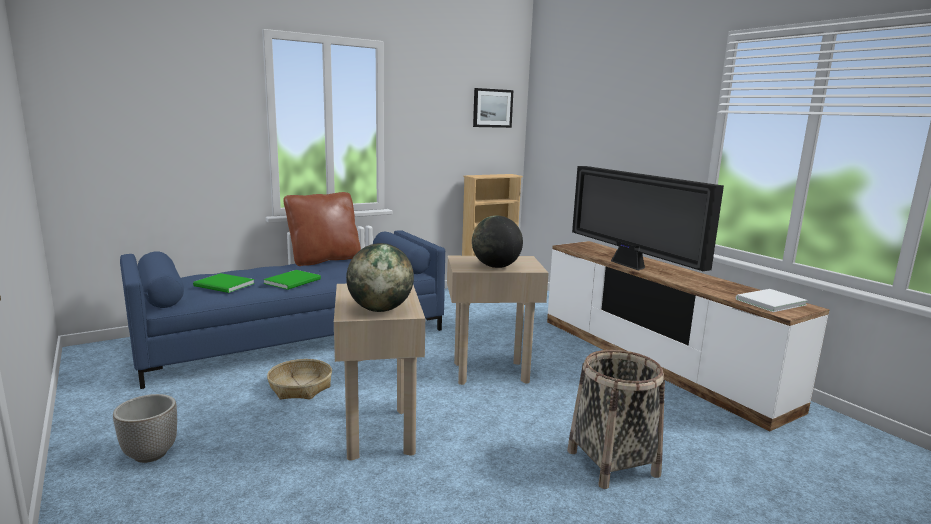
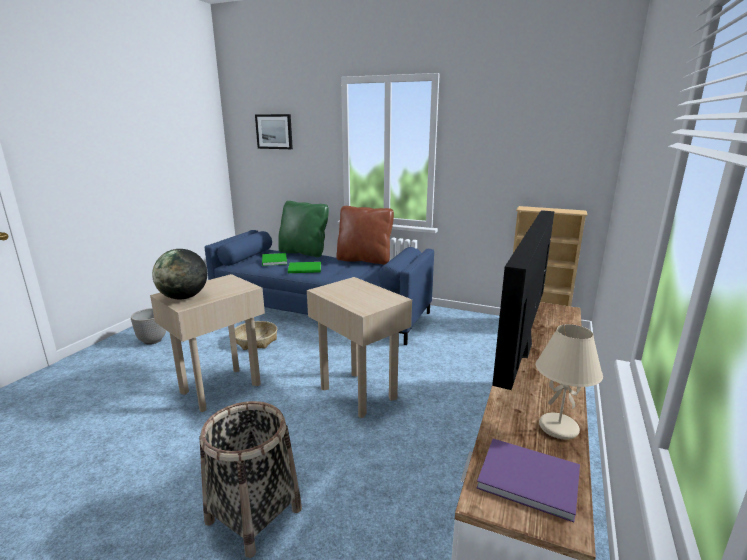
camera: 55 degrees right, 5 degrees up
globe [472,216,523,268] -> none
picture [473,88,514,128] -> picture moved to [255,114,293,149]
white book [736,289,807,312] -> purple book [477,439,580,522]
none -> green pillow [278,201,329,257]
none -> beige table lamp [536,324,603,440]

